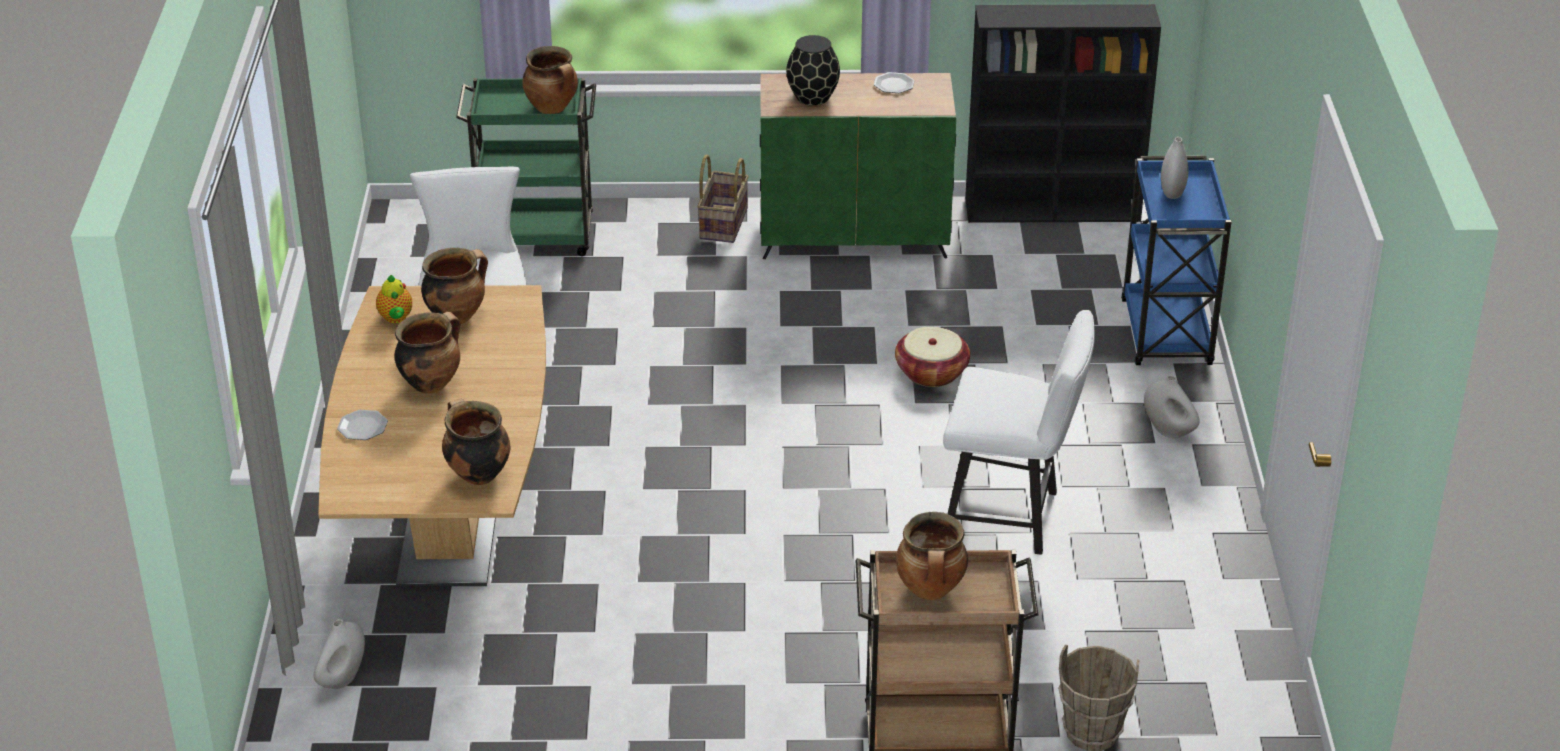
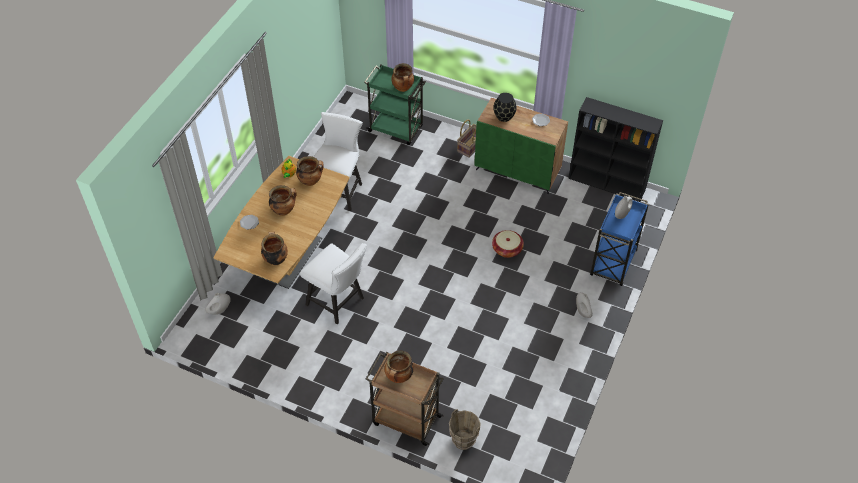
camera: 25 degrees right, 15 degrees up
white chair [943,310,1095,555] -> white chair moved to [300,243,367,324]

